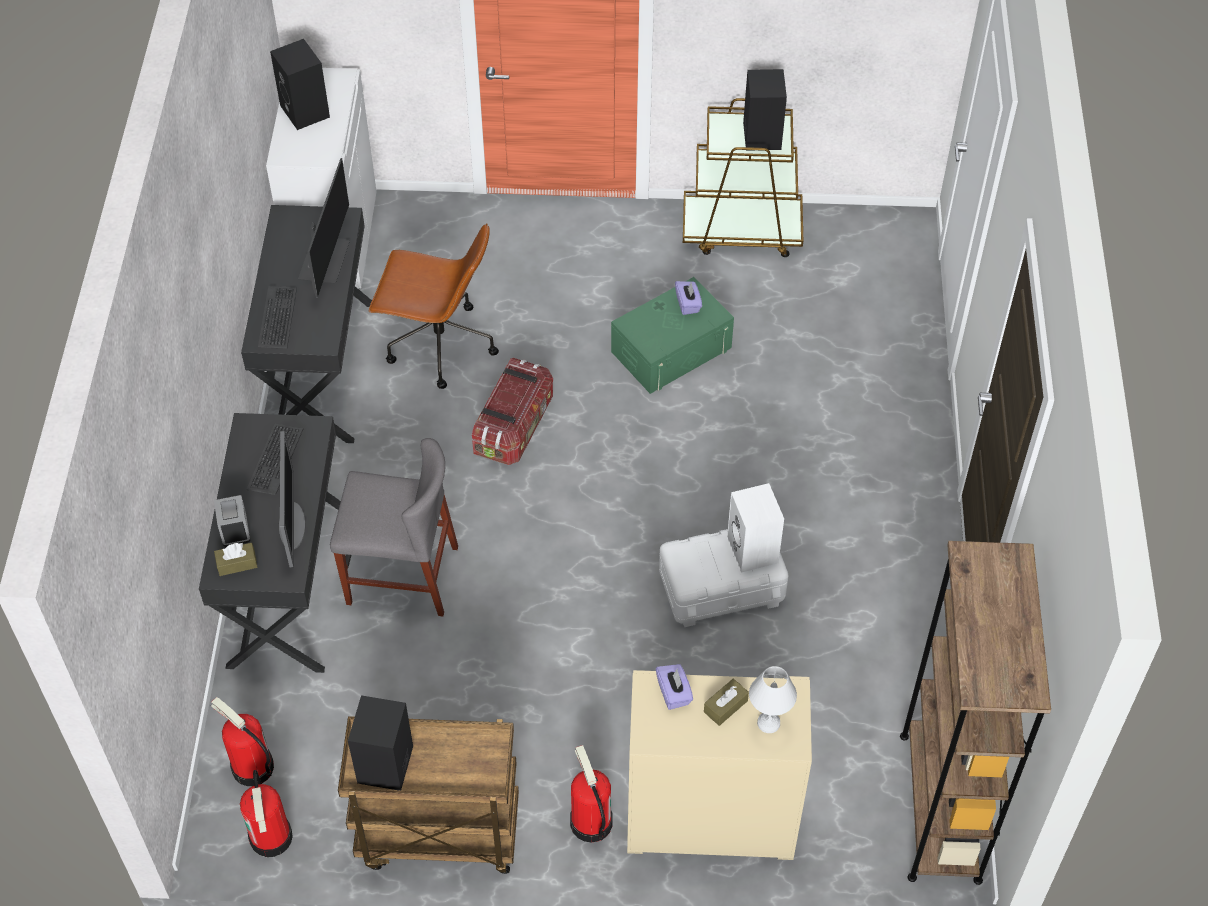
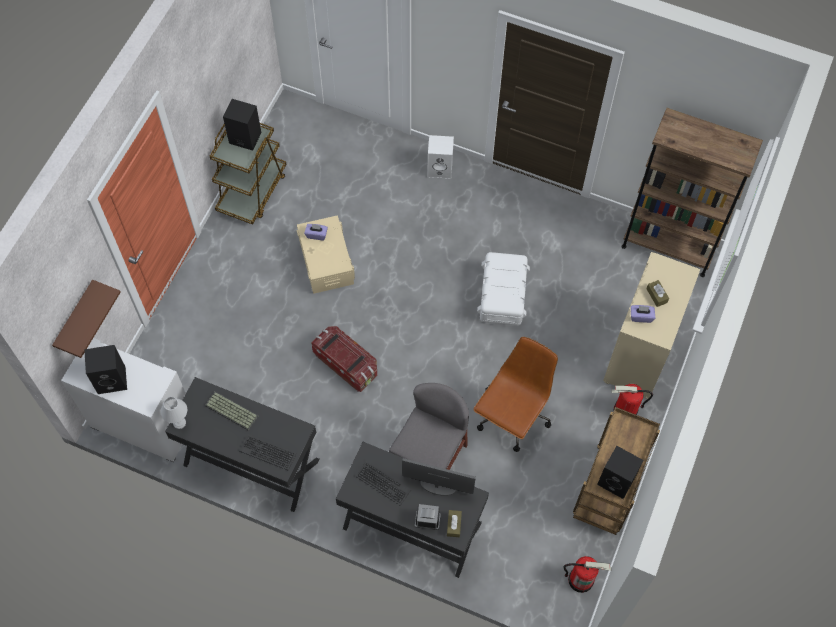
camera: 70 degrees left, 10 degrees up
fire extinguisher [211,697,274,786] -> none
monitor [298,158,350,298] -> keyboard [205,391,259,431]
brown office chair [369,224,499,389] -> brown office chair moved to [473,337,558,452]
green storage box [611,277,734,394] -> beige storage box [297,215,355,294]
white speaker [727,483,784,572] -> white speaker moved to [427,135,454,179]
white table lamp [749,666,797,733] -> white table lamp moved to [161,397,187,429]
none -> brown shelf [52,280,121,358]

